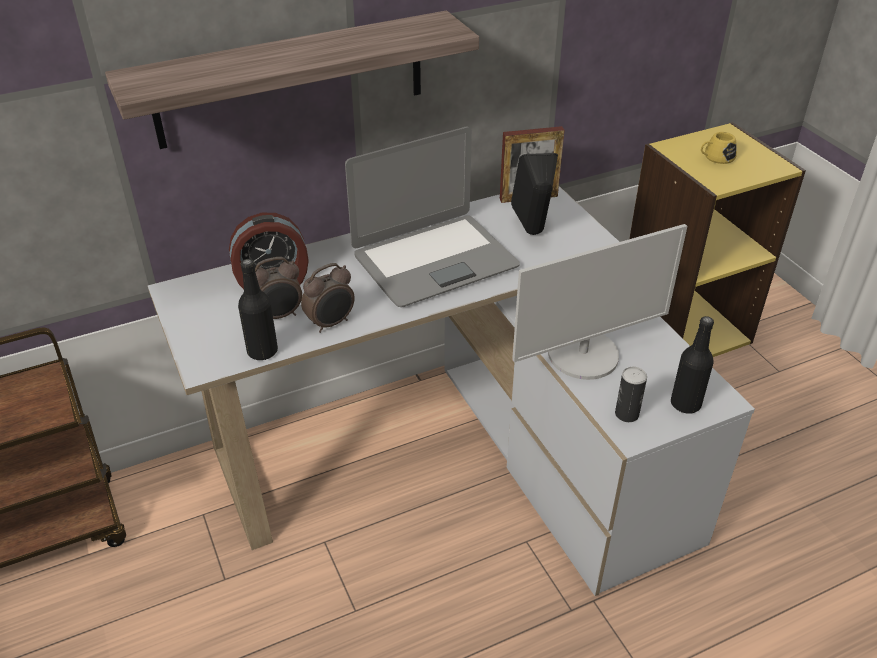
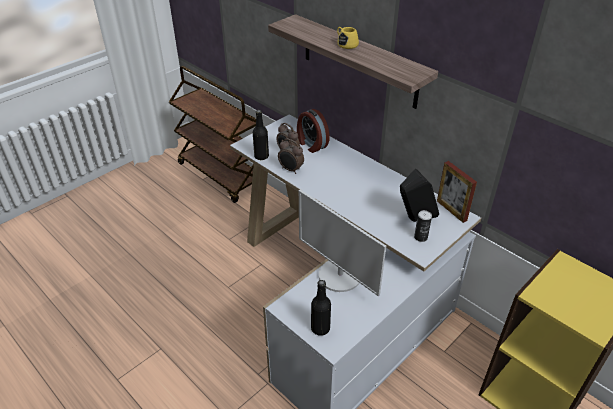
camera: 70 degrees right, 0 degrees up
laptop [345,127,520,307] -> none
can [615,367,647,422] -> can moved to [414,210,432,242]
yellow mug [701,132,737,164] -> yellow mug moved to [337,27,359,49]

